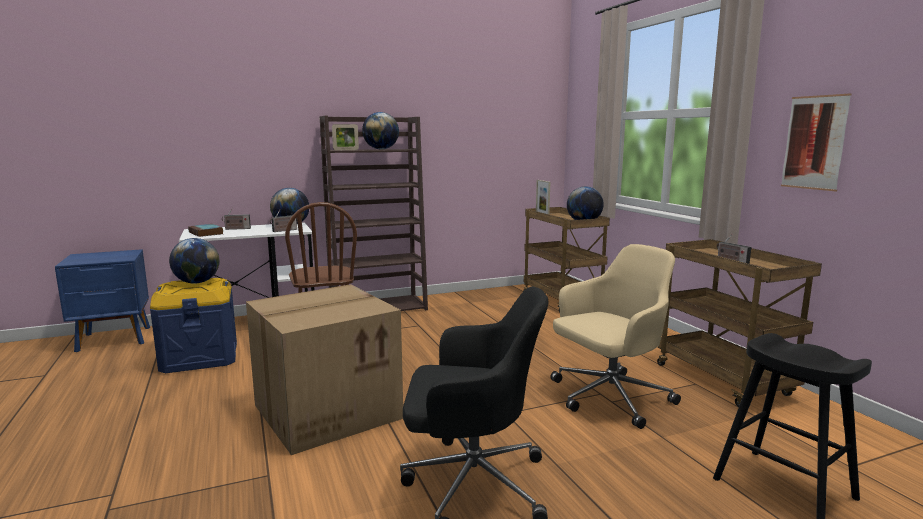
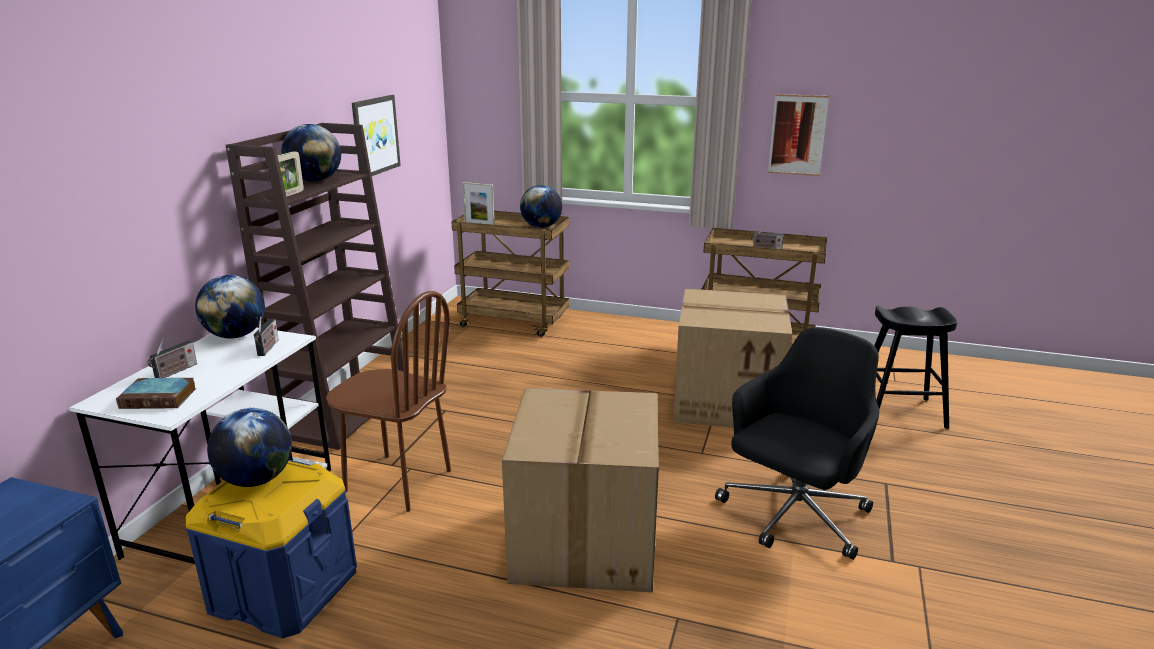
camera: 50 degrees left, 10 degrees up
beige office chair [550,244,681,429] -> cardboard box [673,288,792,428]
none -> picture [352,95,401,180]

